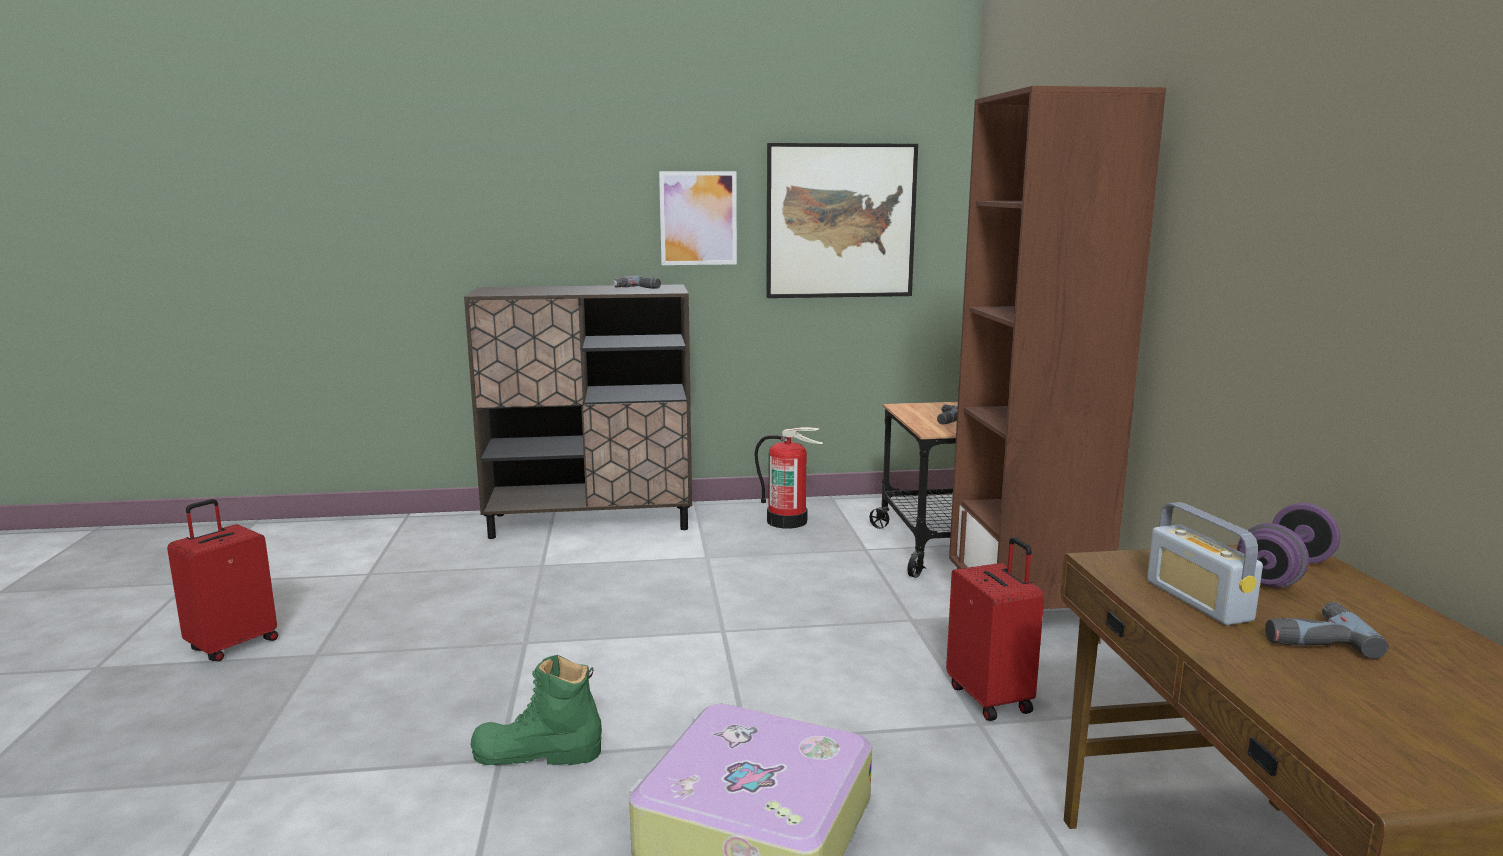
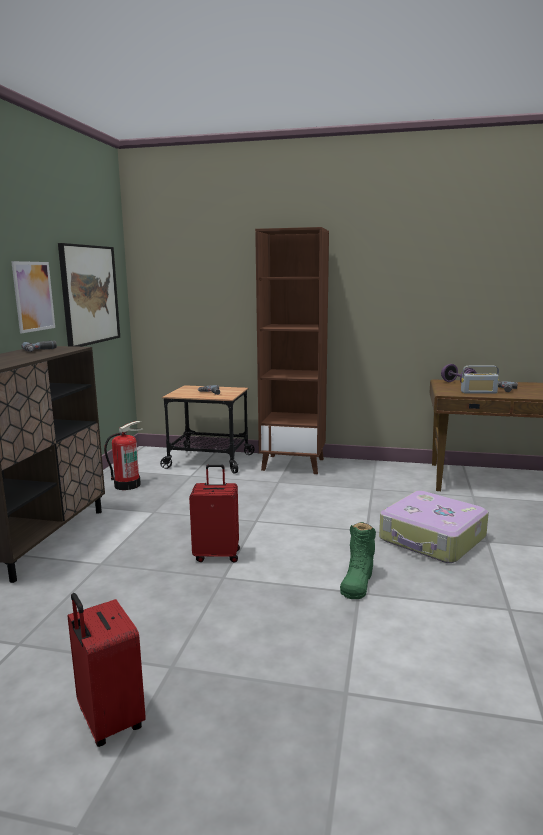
camera: 70 degrees left, 0 degrees up
red suitcase [946,537,1044,721] -> red suitcase moved to [189,464,240,562]

